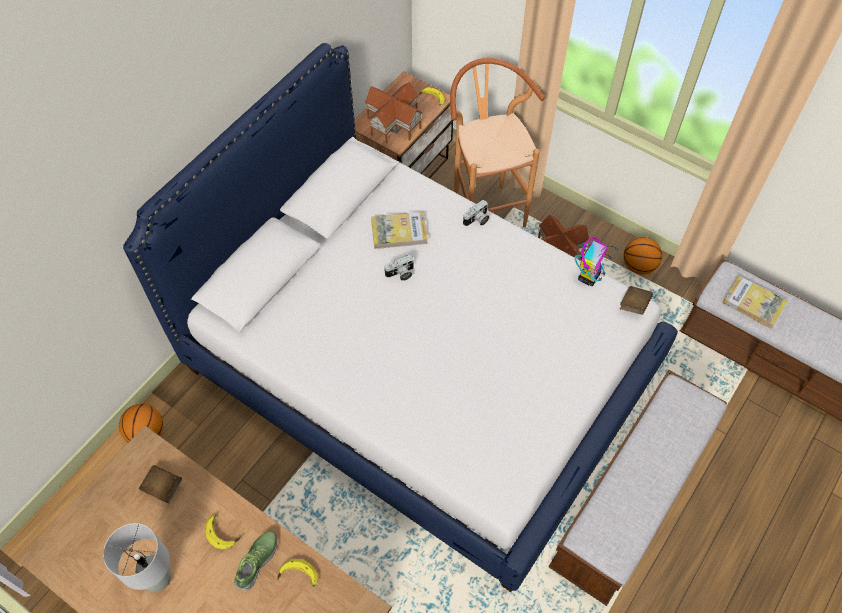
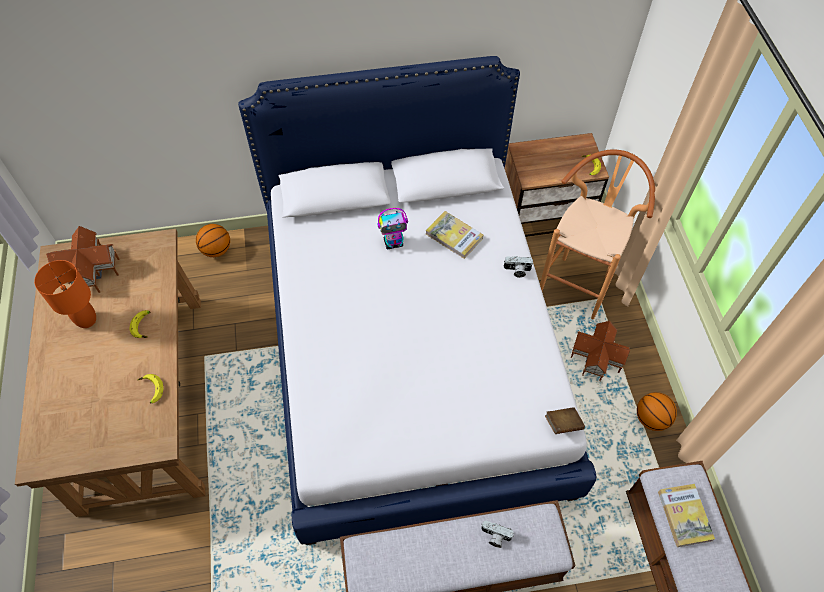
camera: 45 degrees right, 0 degrees up
grey table lamp [103,523,171,592] -> orange table lamp [34,260,96,328]
brown book [139,465,182,503] -> none
shoe [234,531,277,590] -> none
toy house [365,82,423,144] -> toy house moved to [46,226,119,293]
camera [384,255,414,281] -> camera moved to [481,521,514,548]
toy robot [575,237,618,286] -> toy robot moved to [378,208,408,249]

